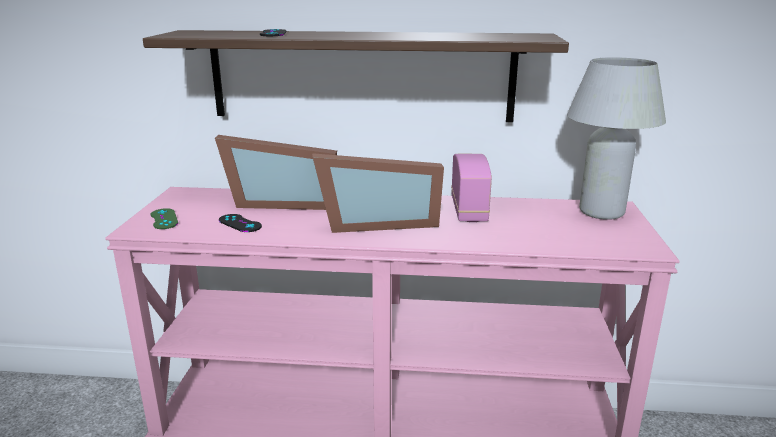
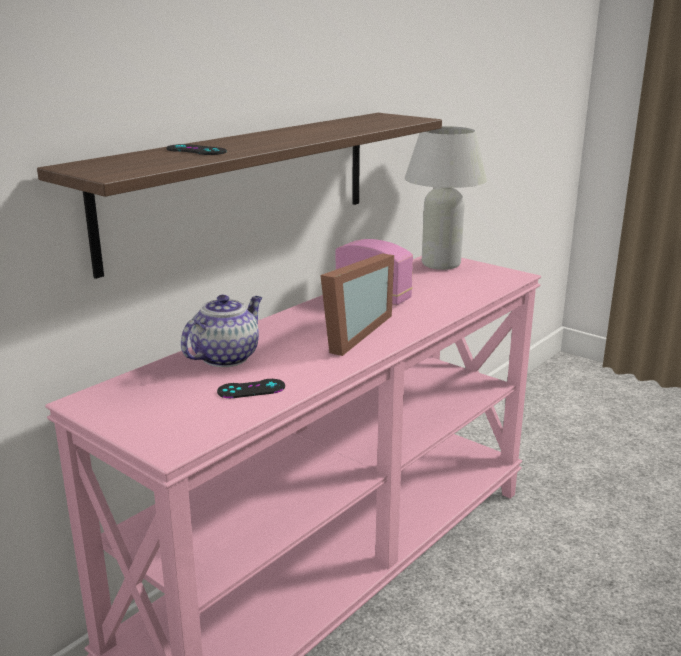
camera: 55 degrees left, 0 degrees up
green game controller [151,208,178,229] -> none
picture frame [215,135,337,210] -> teapot [181,295,262,367]

